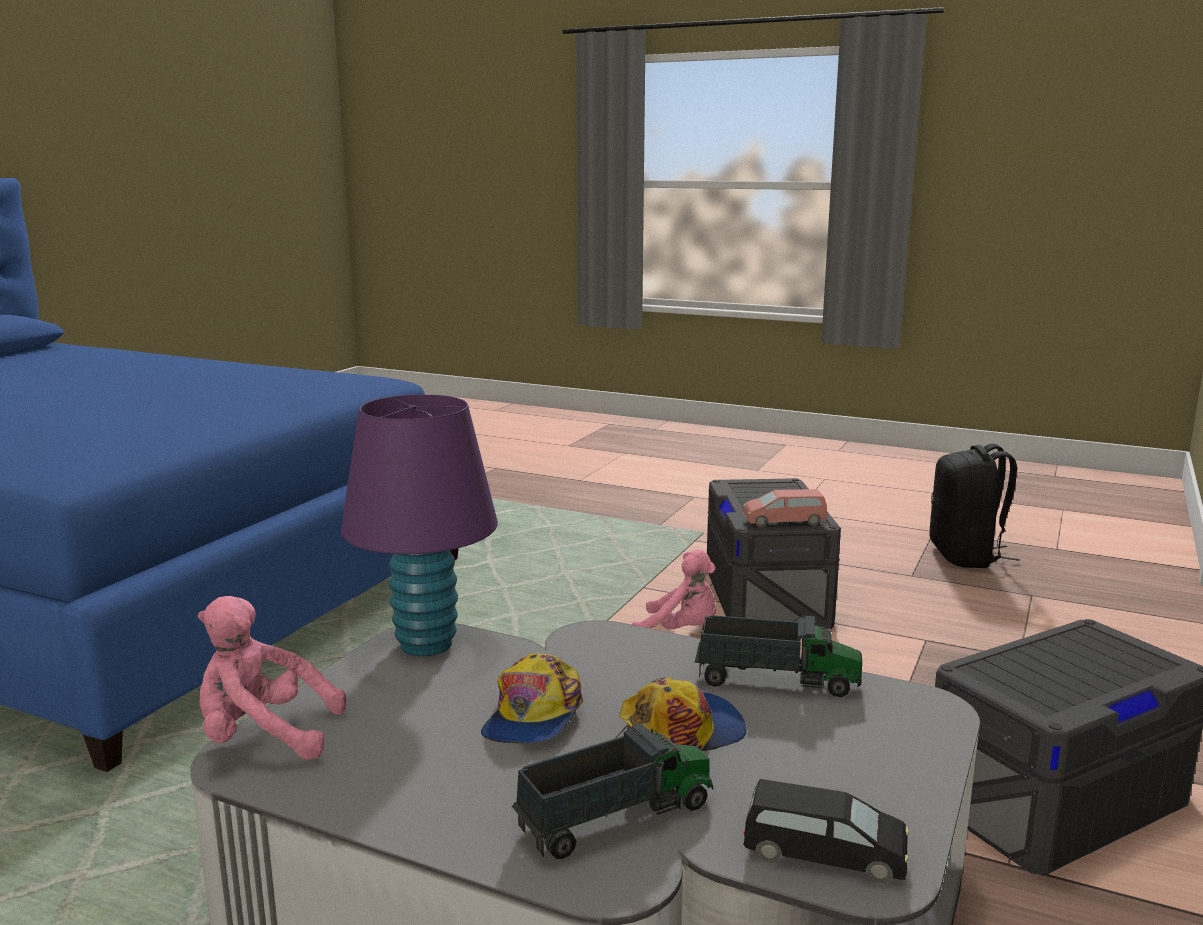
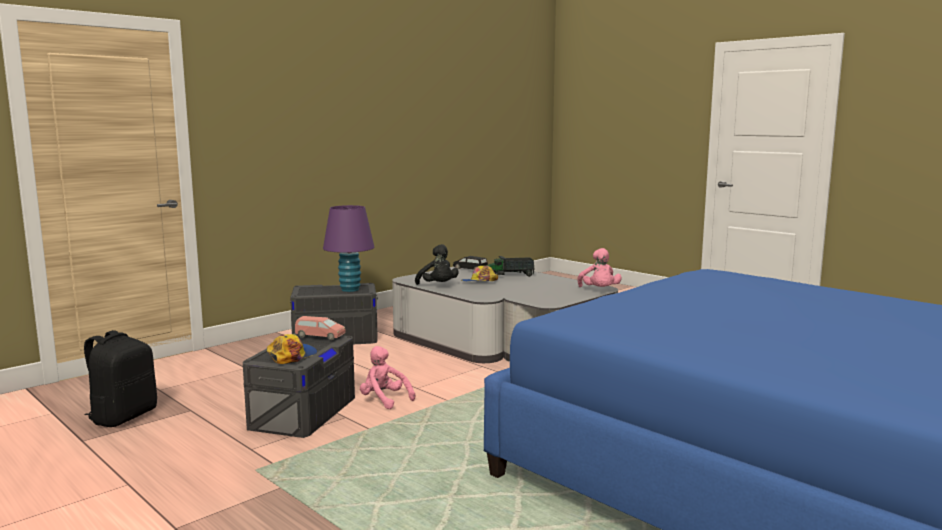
camera: 160 degrees left, 5 degrees down
pink plush toy [198,596,346,760] -> pink plush toy turned 60 degrees clockwise [577,248,622,287]
purple table lamp [341,394,498,656] -> purple table lamp moved to [323,205,375,292]
cap [481,653,583,744] -> cap moved to [267,334,317,364]
toy truck [694,615,862,697] -> black plush toy [415,244,459,285]

